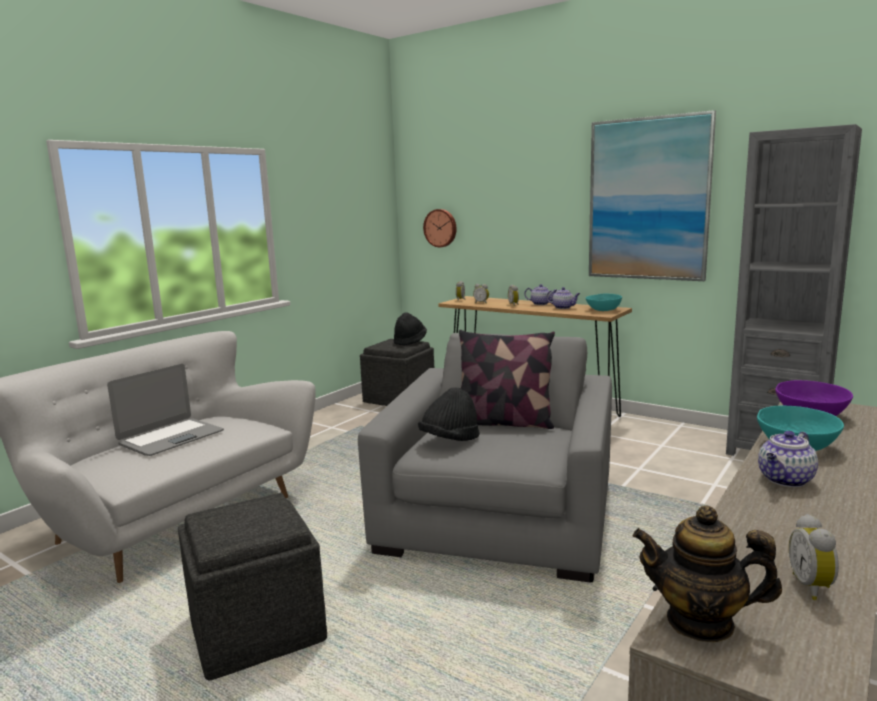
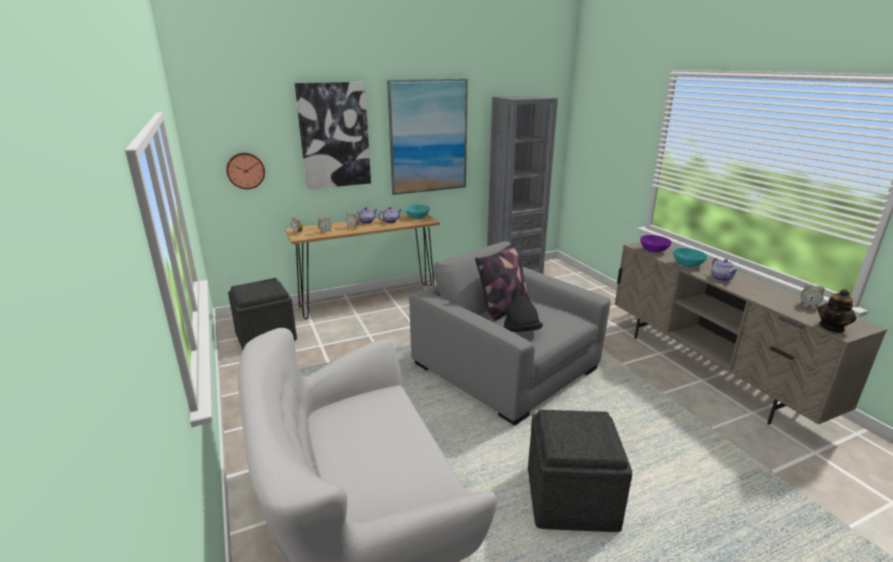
camera: 60 degrees left, 10 degrees up
laptop [107,364,224,456] -> none
black hat [394,312,427,346] -> none
none -> picture [295,82,371,189]

